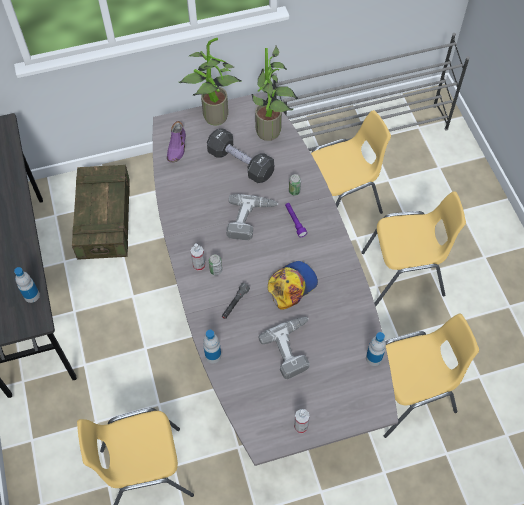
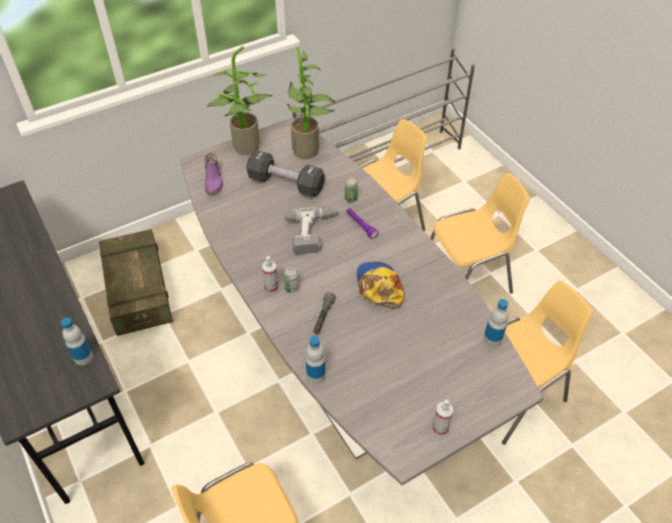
camera: 15 degrees left, 10 degrees down
power drill [258,317,310,379] -> none
cap [268,261,318,310] -> cap turned 45 degrees counterclockwise [357,262,404,308]

